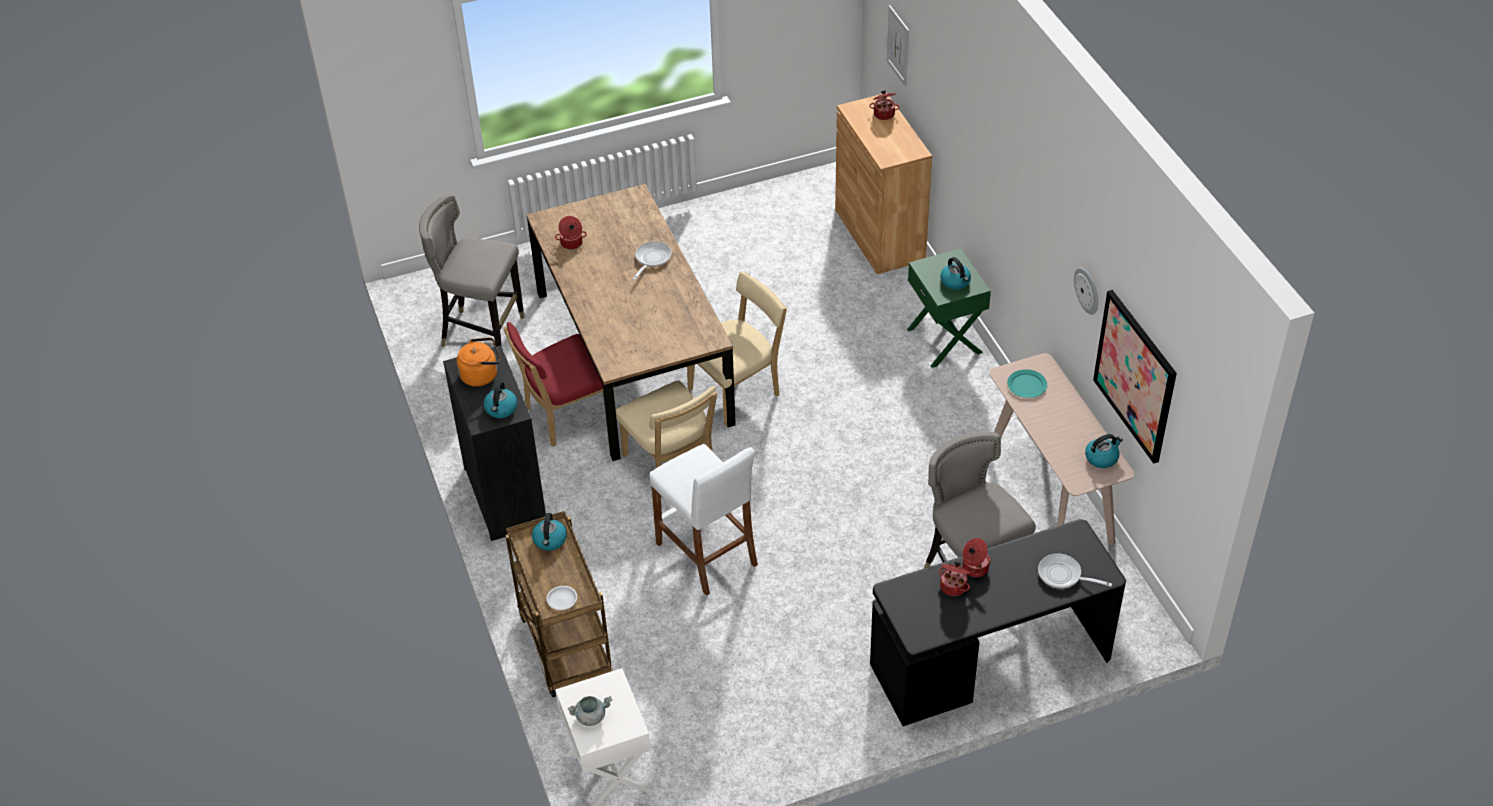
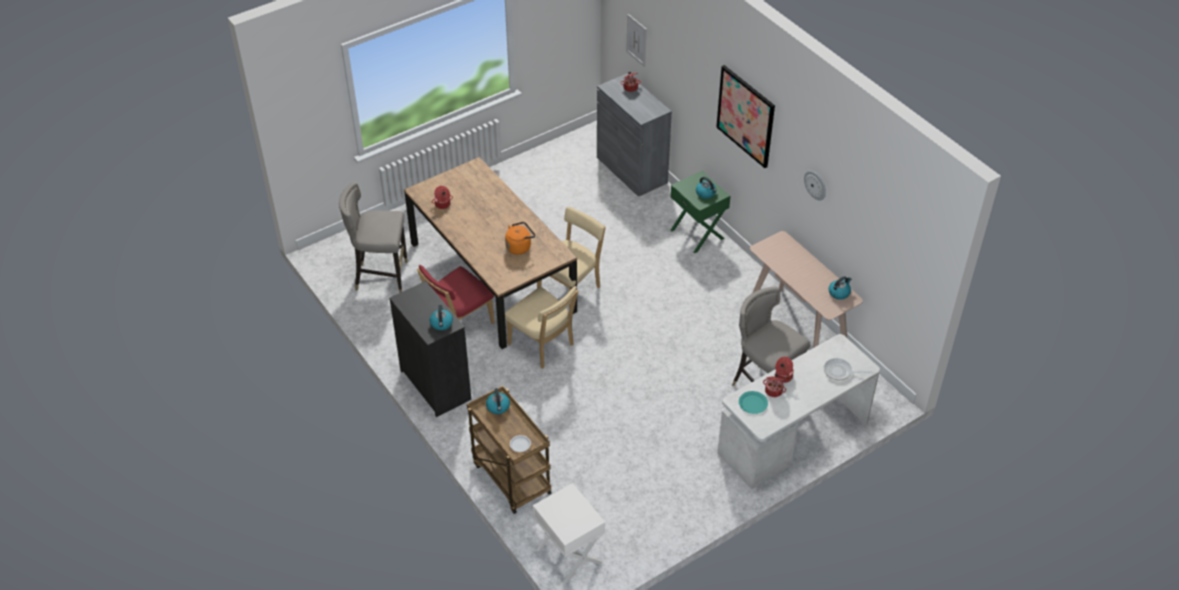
camera: 15 degrees left, 0 degrees up
orange kettle [457,337,500,387] -> orange kettle moved to [505,222,535,255]
grey cooking pot [568,696,612,726] -> none
frying pan [633,241,672,280] -> none
white stool [650,444,758,596] -> none
brown cabinet [835,93,932,274] -> grey cabinet [597,73,672,197]
black desk [870,519,1126,726] -> white desk [717,334,880,489]
turquoise plate [1007,369,1047,398] -> turquoise plate moved to [739,391,768,414]
picture [1093,290,1177,464] -> picture moved to [716,65,775,168]

